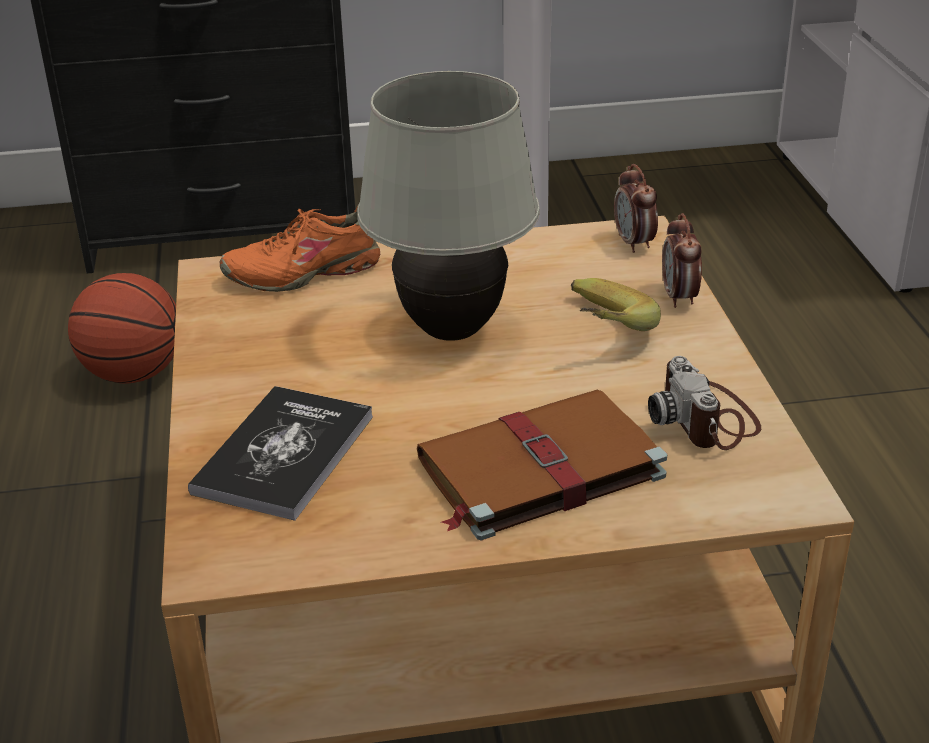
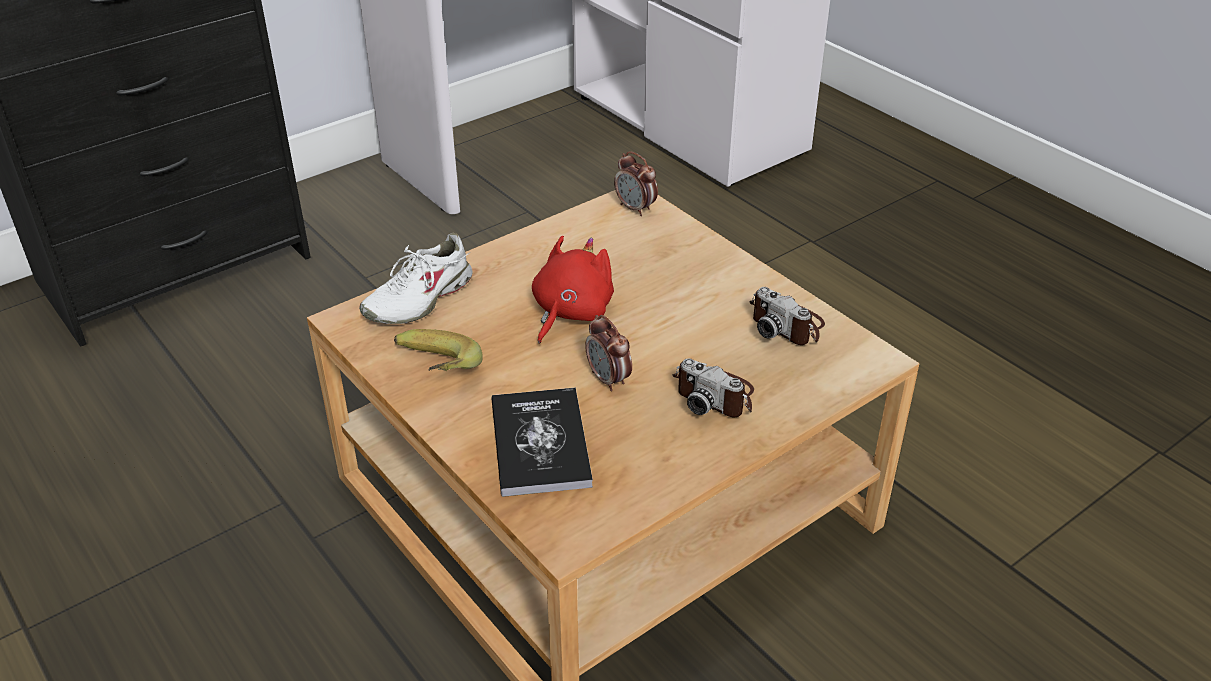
camera: 30 degrees left, 5 degrees up
basketball [68,273,176,384] -> none
orange shoe [219,206,380,292] -> white shoe [359,233,473,324]
white table lamp [357,71,540,341] -> red plush toy [532,236,614,344]
brown book [417,389,667,541] -> camera [672,358,754,417]
banana [571,278,661,331] -> banana moved to [394,329,483,371]
alarm clock [662,213,702,308] -> alarm clock moved to [585,315,632,391]

